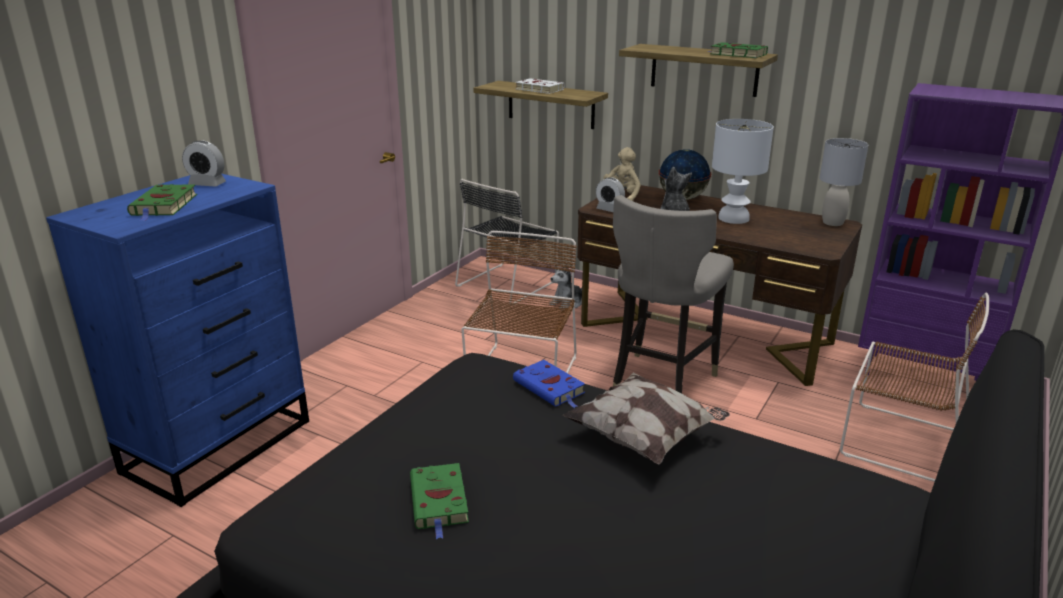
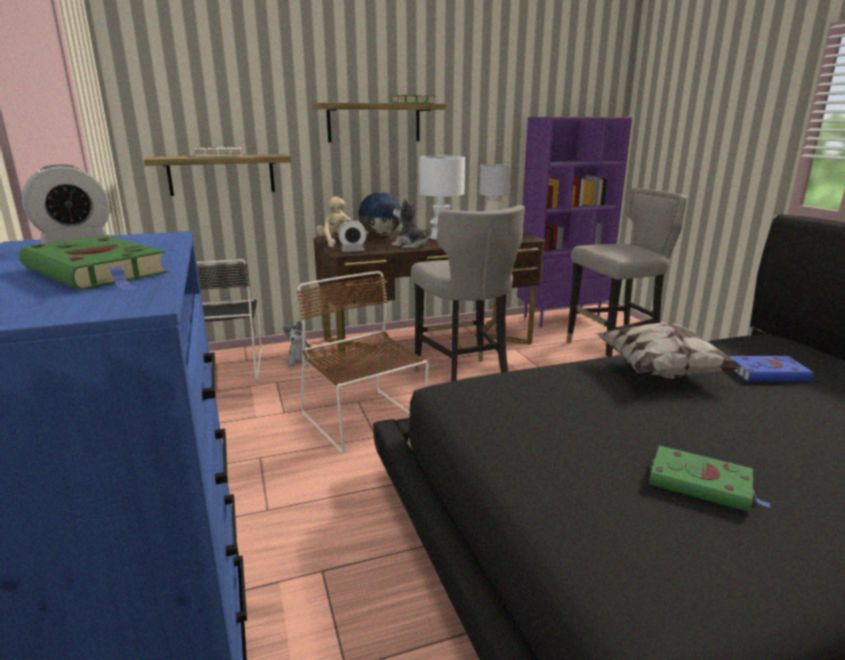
camera: 50 degrees left, 5 degrees down
blue book [513,360,585,408] -> blue book moved to [729,356,813,381]
brown chair [840,293,989,482] -> grey stool [567,188,687,357]

